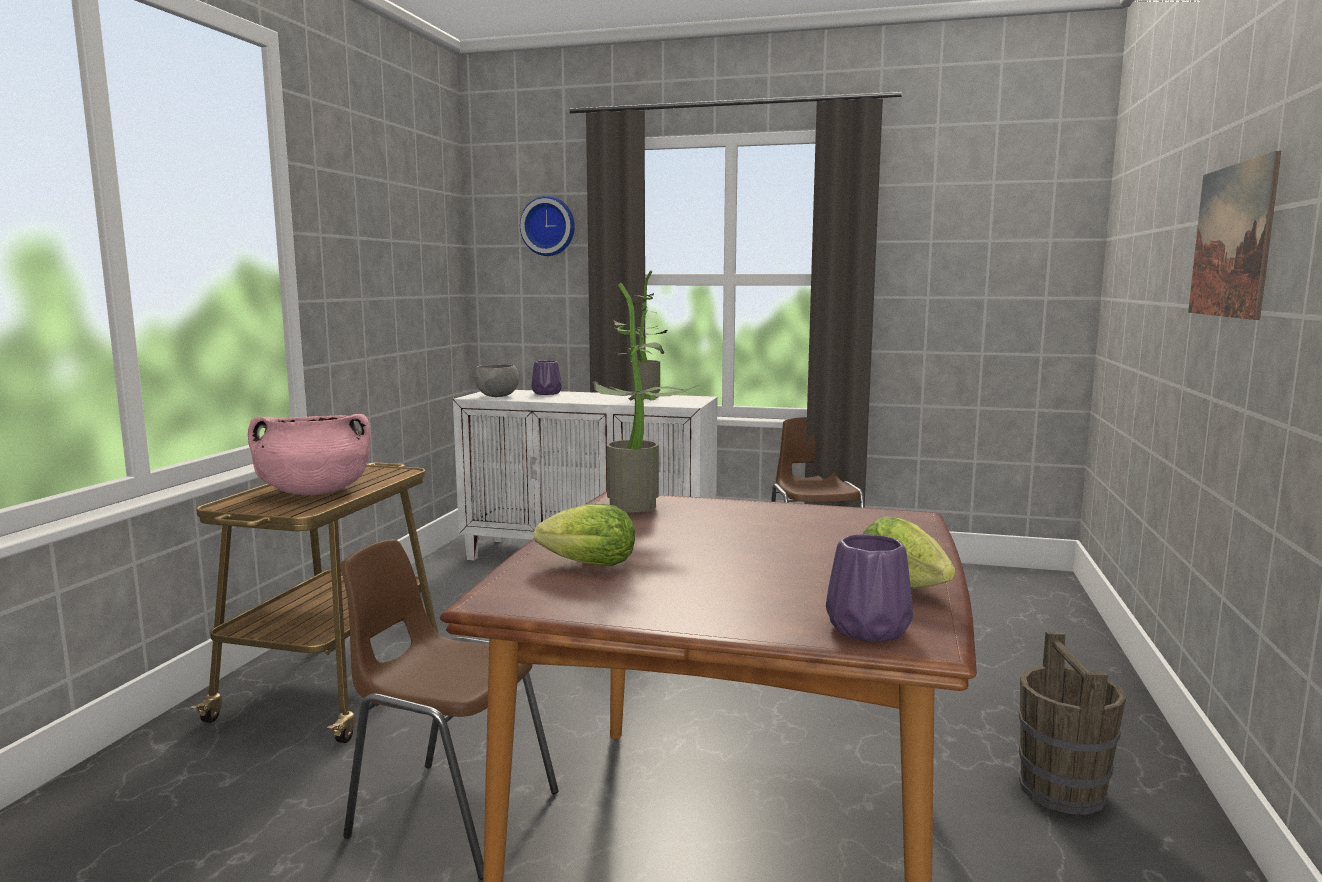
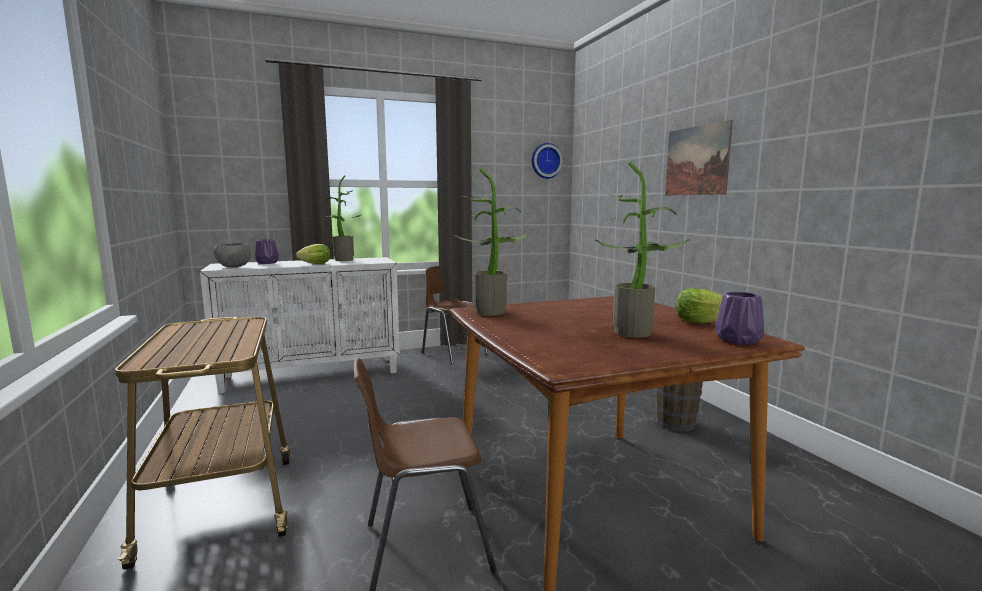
camera: 35 degrees left, 0 degrees up
pink cooking pot [248,414,371,495] -> none
wall clock [520,196,575,256] -> wall clock moved to [531,143,563,179]
lettuce [534,504,635,566] -> lettuce moved to [296,244,330,264]
none -> potted plant [595,162,690,338]

